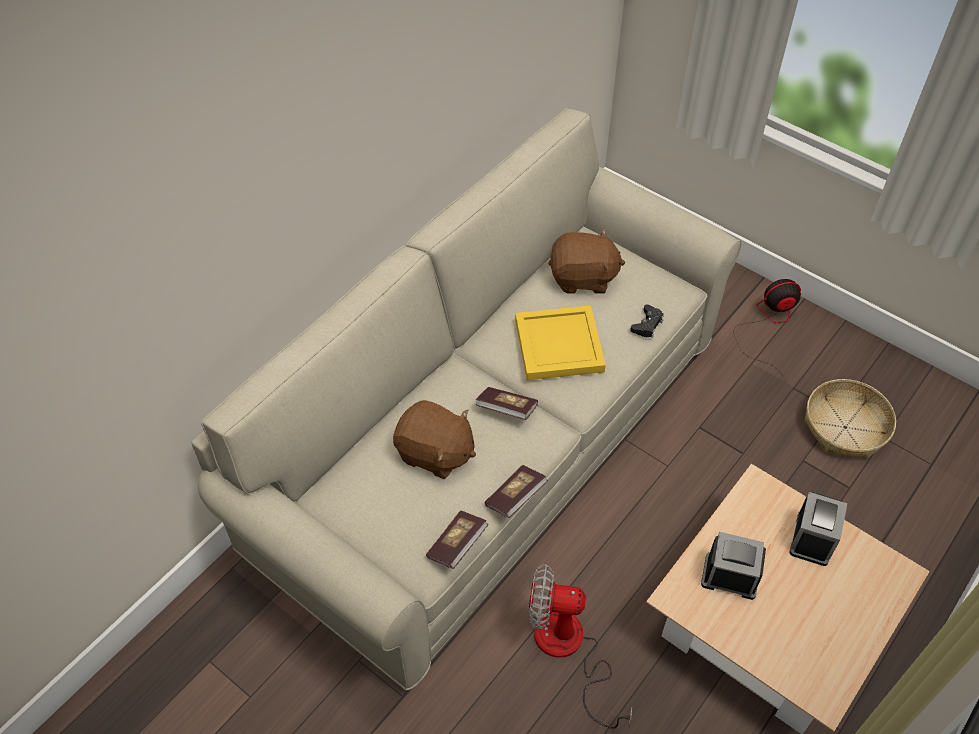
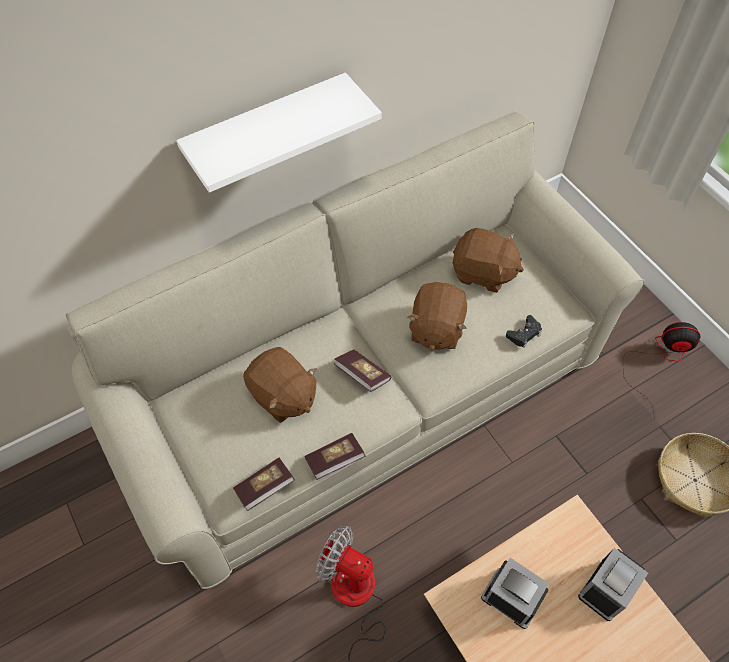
camera: 20 degrees right, 5 degrees up
yellow tray [515,306,606,380] -> brown plush toy [407,282,467,351]
none -> white shelf [176,73,382,193]

